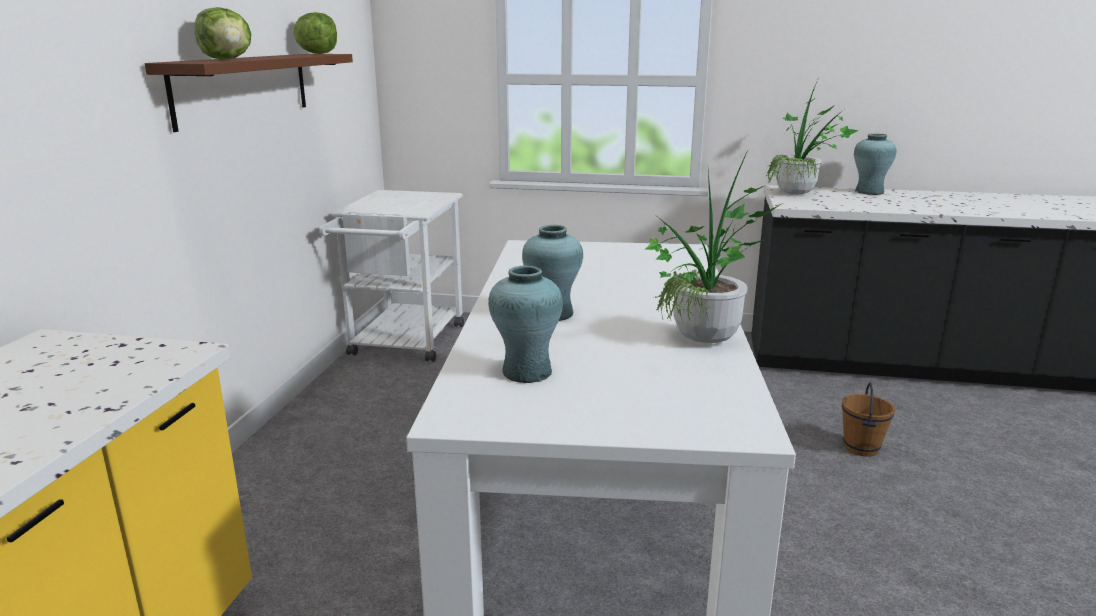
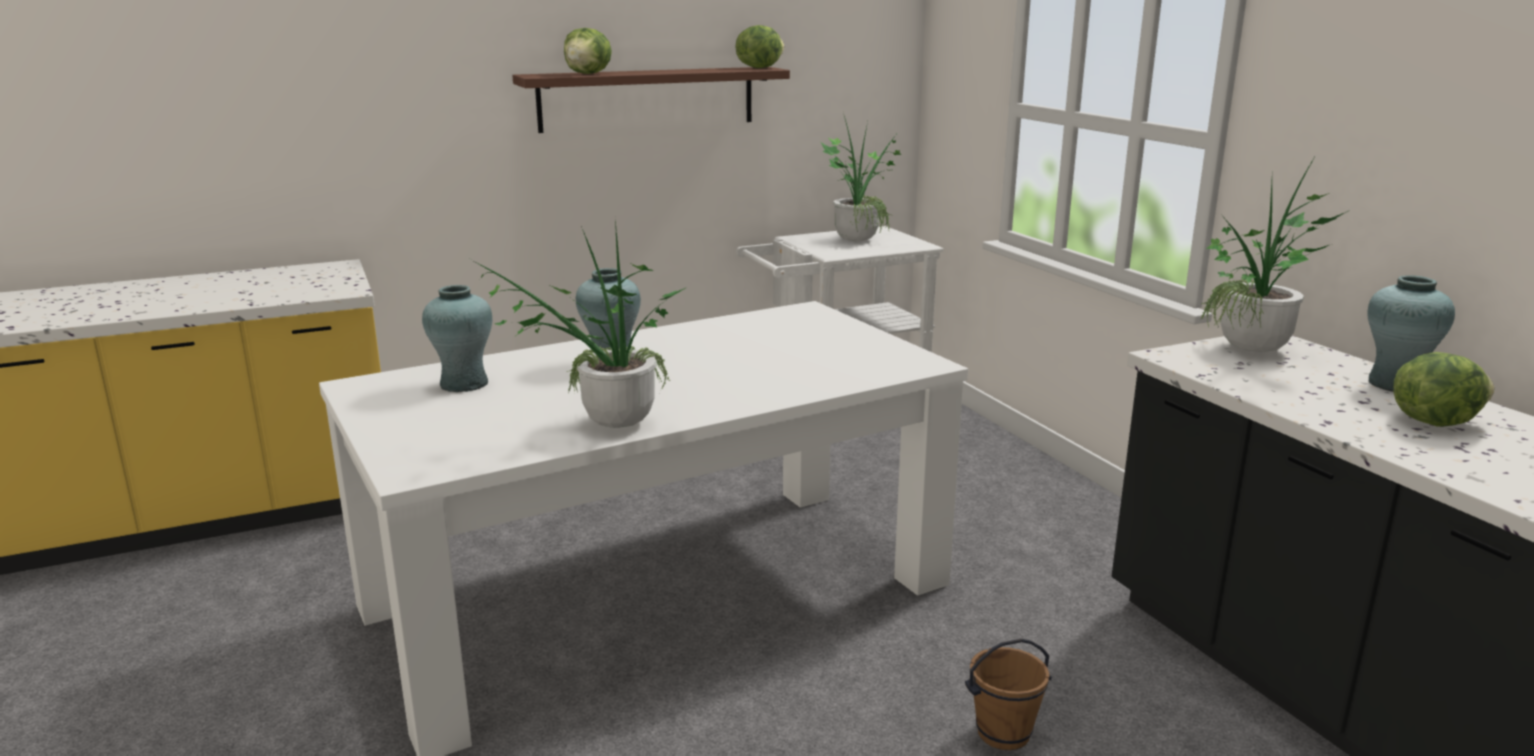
camera: 55 degrees right, 0 degrees up
none -> potted plant [821,113,902,241]
none -> lettuce [1393,352,1495,426]

